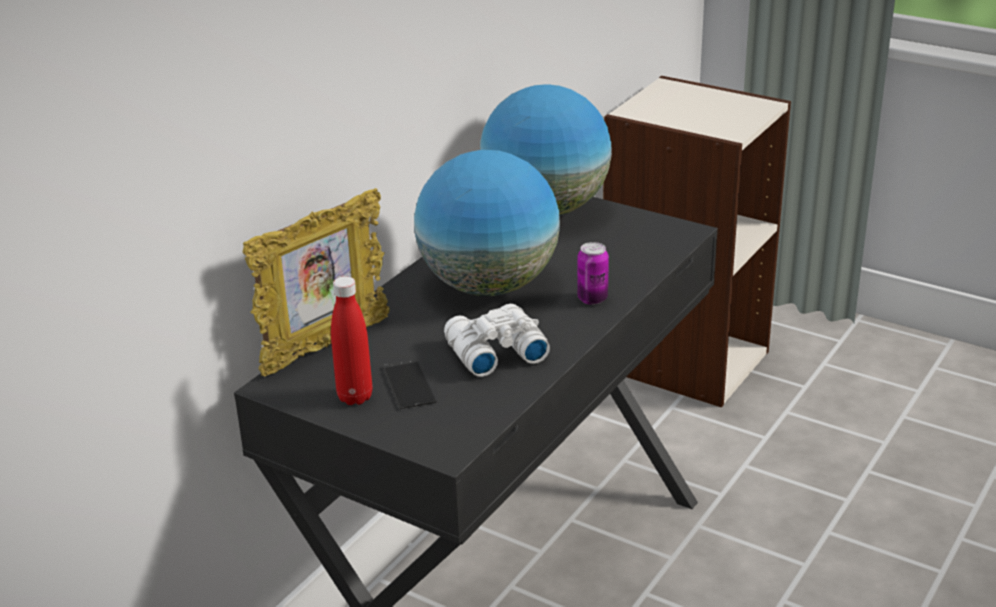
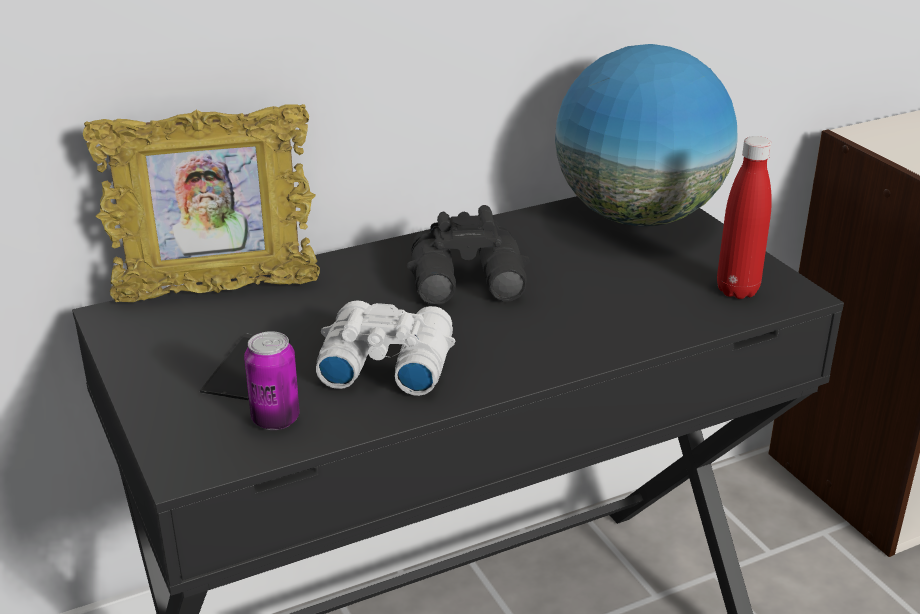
camera: 30 degrees right, 0 degrees up
red bottle [331,276,372,405] -> red bottle moved to [717,136,772,299]
globe [414,150,560,296] -> black binoculars [407,205,530,305]
can [577,242,609,305] -> can moved to [244,331,300,430]

